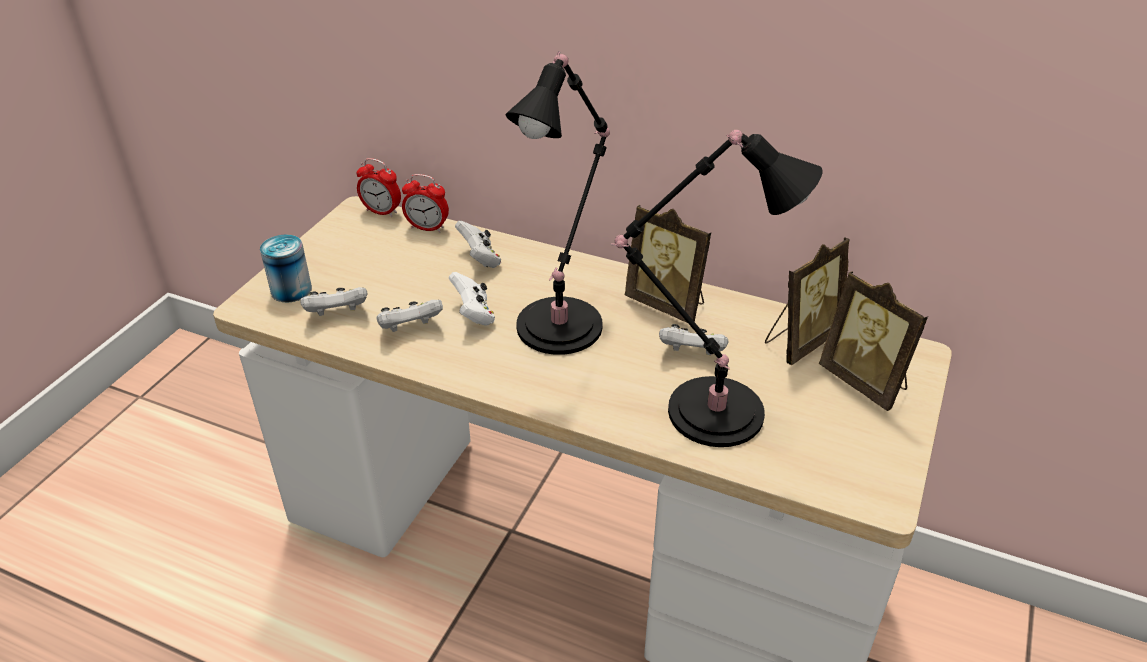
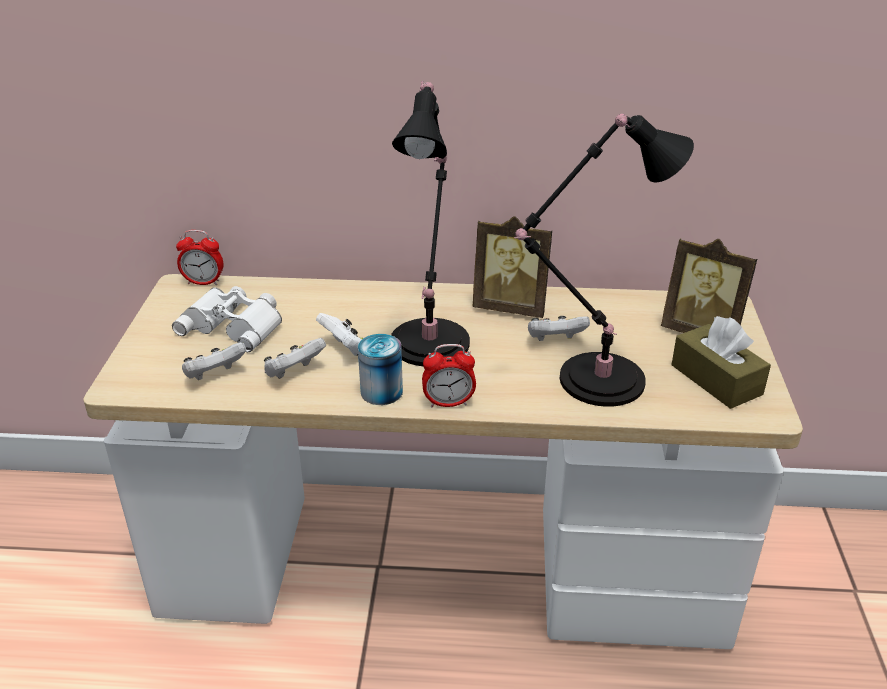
camera: 20 degrees left, 5 degrees down
can [260,234,312,302] -> can moved to [358,334,403,405]
alarm clock [402,174,449,233] -> alarm clock moved to [422,344,476,407]
white game controller [455,221,501,268] -> none
picture frame [765,237,850,365] -> none
none -> white binoculars [172,286,282,352]
none -> brown tissue box [671,316,771,409]

